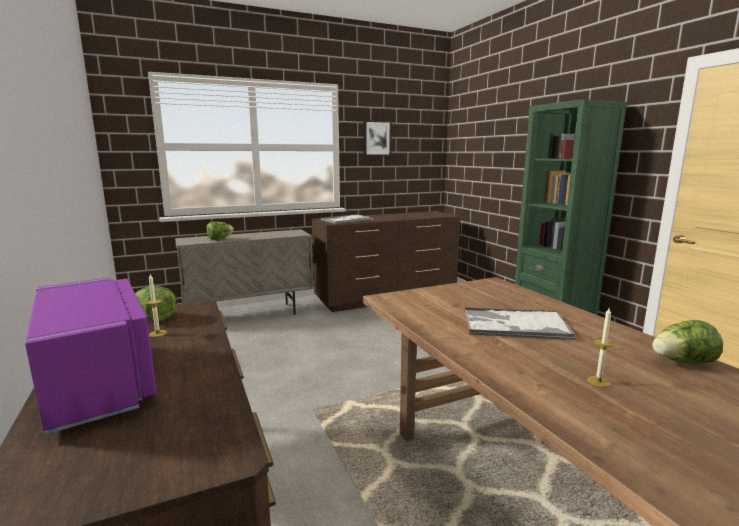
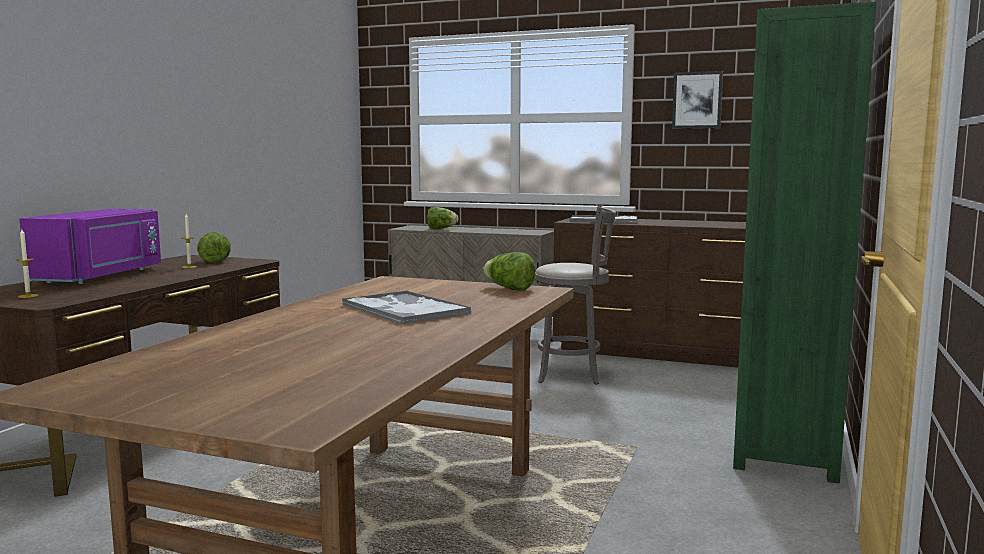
camera: 45 degrees right, 5 degrees down
candle [587,308,615,387] -> candle moved to [16,229,39,298]
lettuce [652,320,723,364] -> lettuce moved to [483,252,536,291]
none -> grey stool [535,206,616,385]

